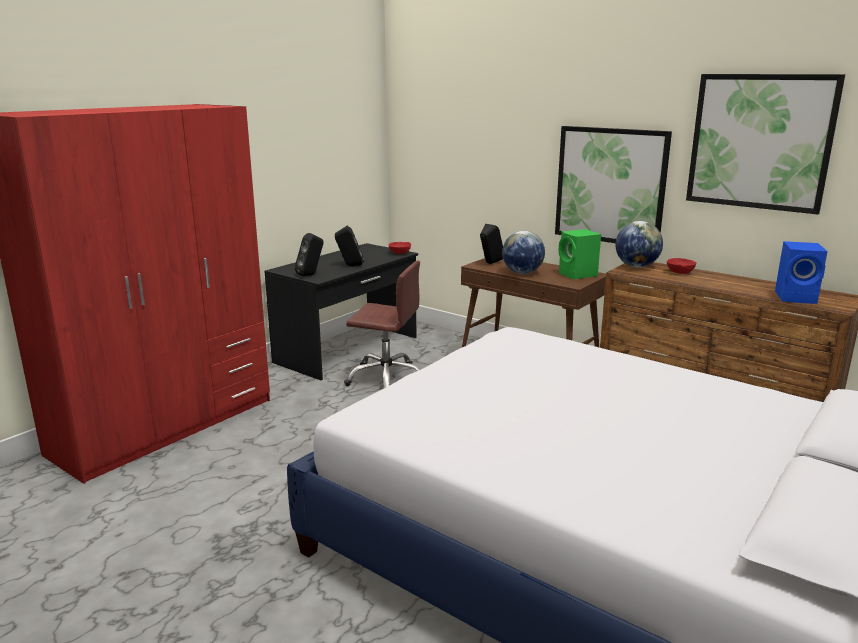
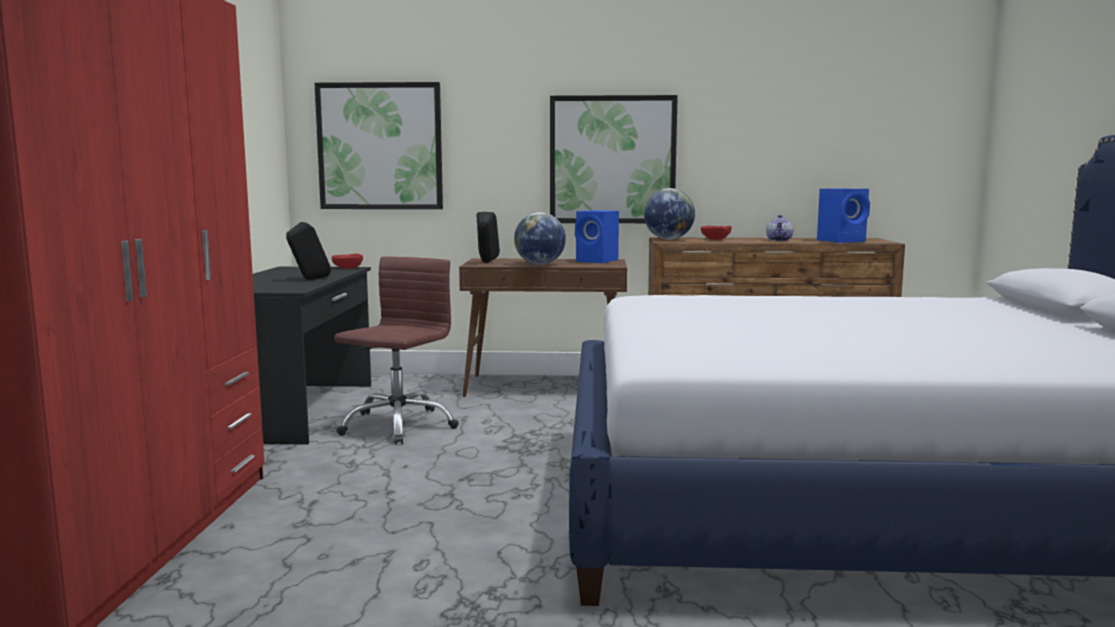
camera: 35 degrees left, 10 degrees down
black speaker [295,233,324,276] -> none
brown office chair [344,261,421,388] -> brown office chair turned 45 degrees counterclockwise [334,257,459,445]
green speaker [558,229,601,279] -> blue speaker [575,210,619,263]
picture [686,74,845,214] -> picture moved to [315,82,443,209]
none -> teapot [766,215,793,241]

